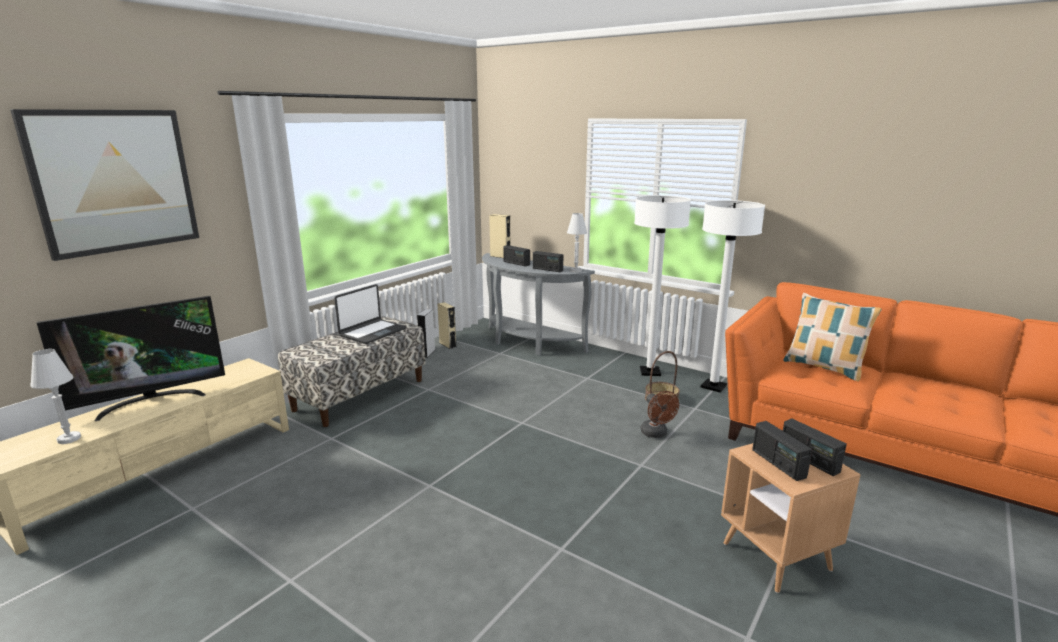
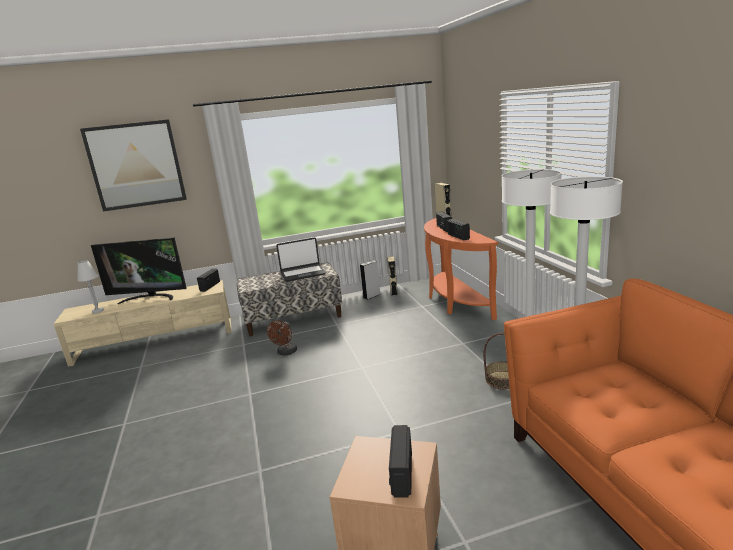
camera: 40 degrees right, 0 degrees up
grey console table [482,253,595,356] -> orange console table [424,218,498,320]
white table lamp [567,213,587,272] -> none
brown fan [640,391,679,438] -> brown fan moved to [267,320,297,355]
radio [752,421,813,481] -> radio moved to [197,269,220,292]
pillow [783,293,882,382] -> none

